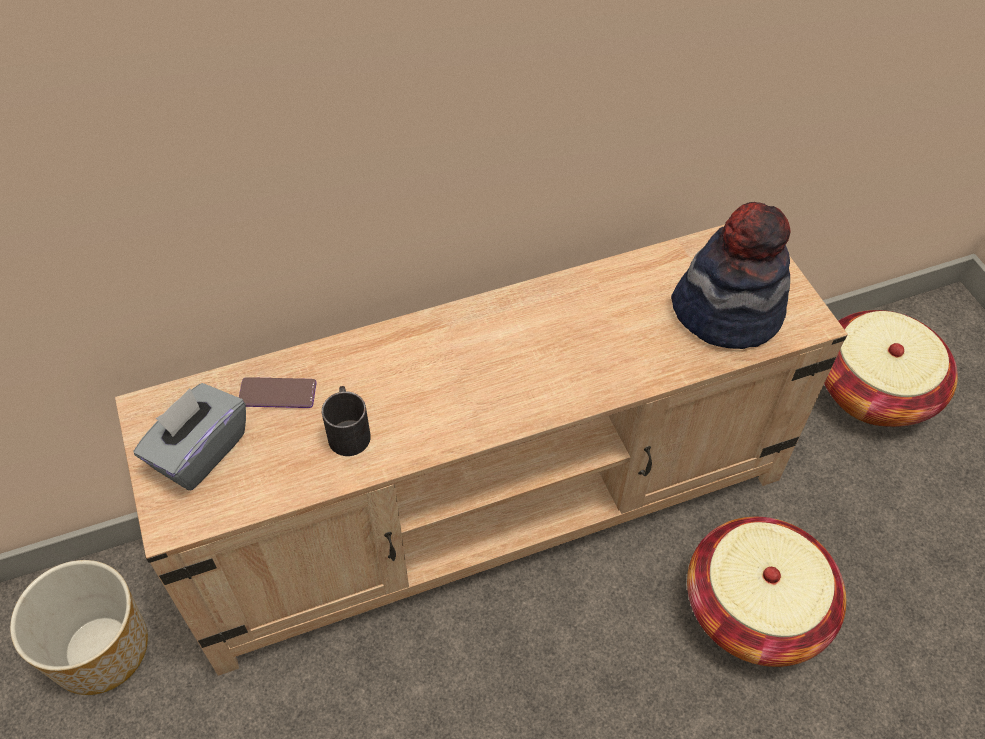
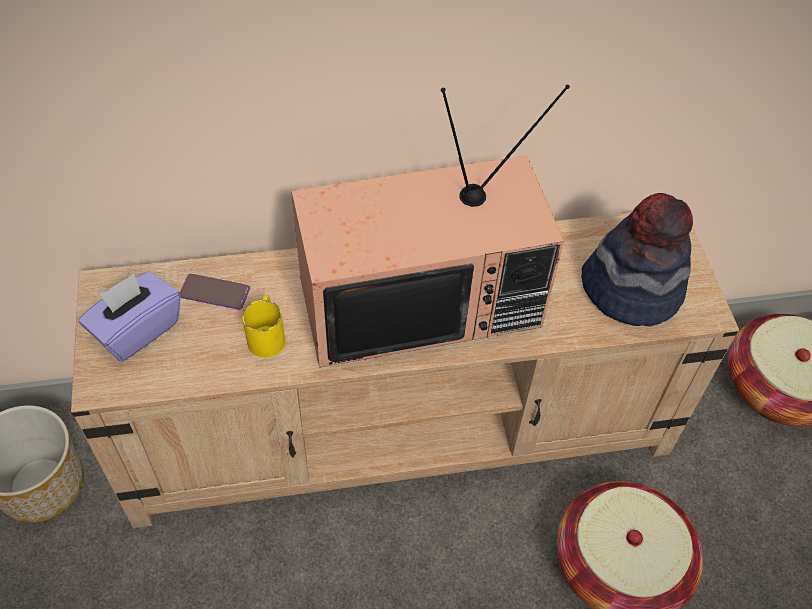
camera: 10 degrees right, 0 degrees up
grey tissue box [134,383,246,490] -> purple tissue box [78,271,181,362]
black mug [322,386,371,456] -> yellow mug [242,295,285,358]
none -> television [292,84,570,367]

